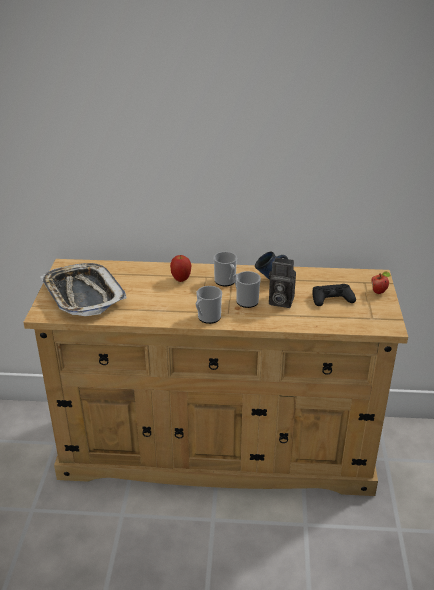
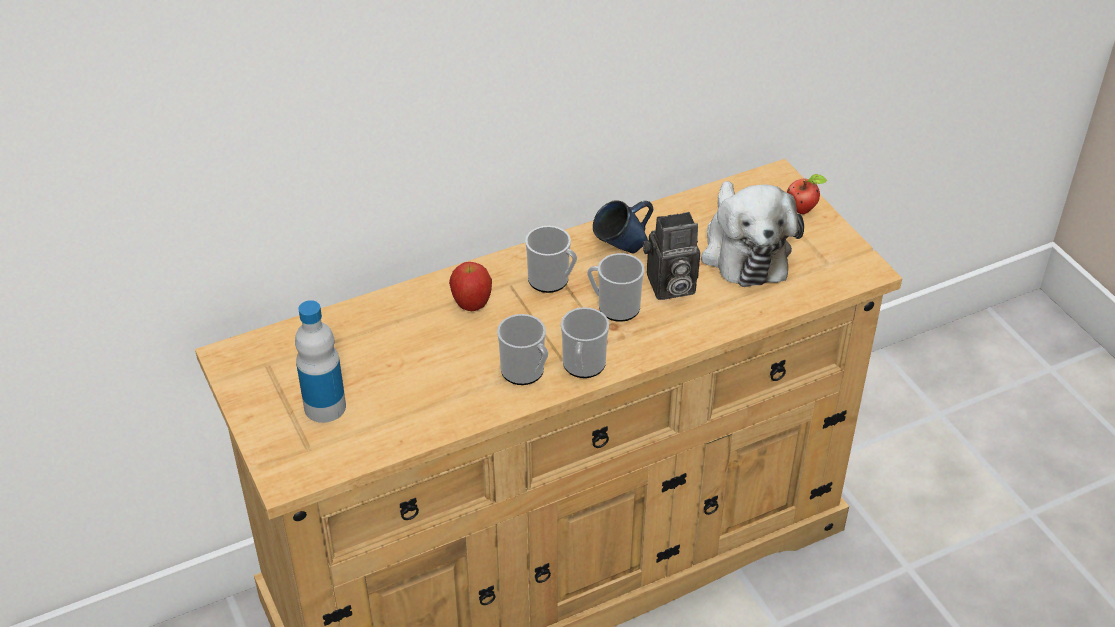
camera: 30 degrees left, 10 degrees up
tray [40,263,127,316] -> bottle [295,300,346,423]
black game controller [312,284,356,306] -> plush toy [701,181,804,287]
none -> mug [497,314,548,385]

